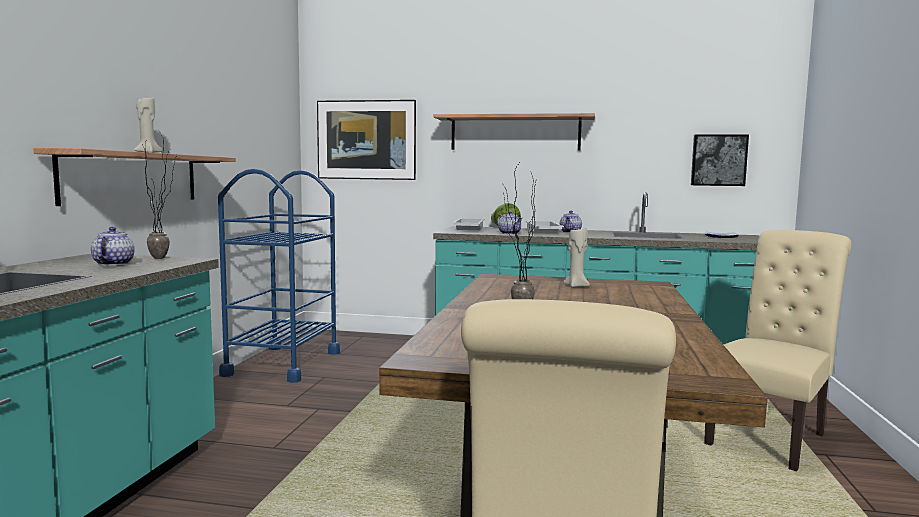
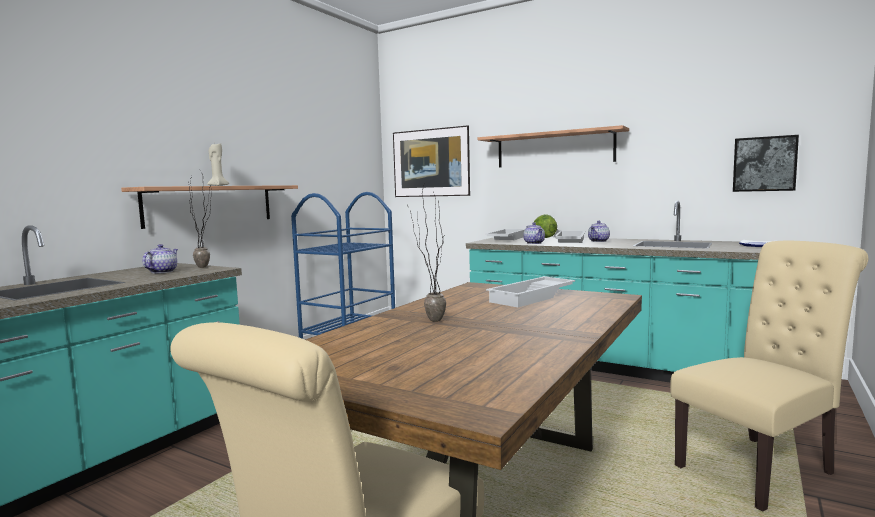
camera: 20 degrees right, 0 degrees up
beige candle [562,228,590,288] -> white tray [486,276,575,307]

